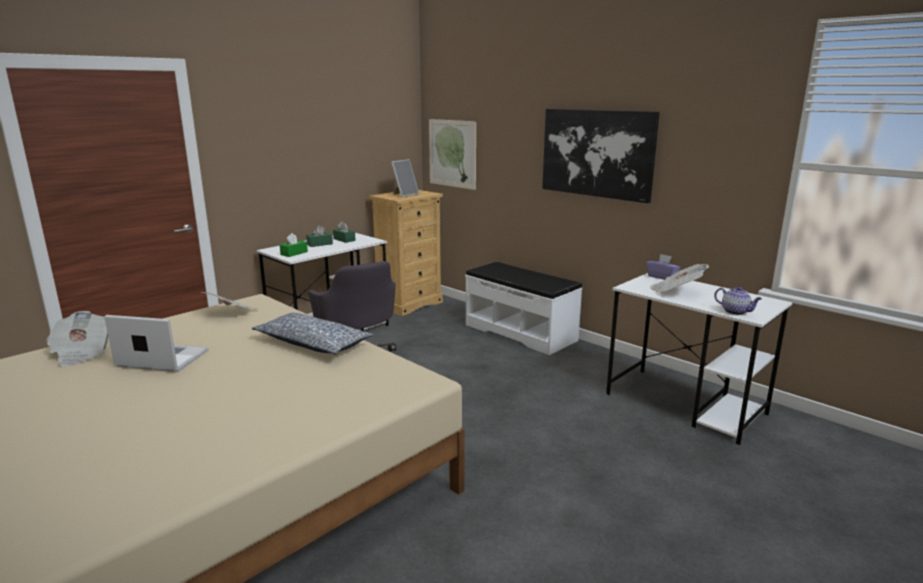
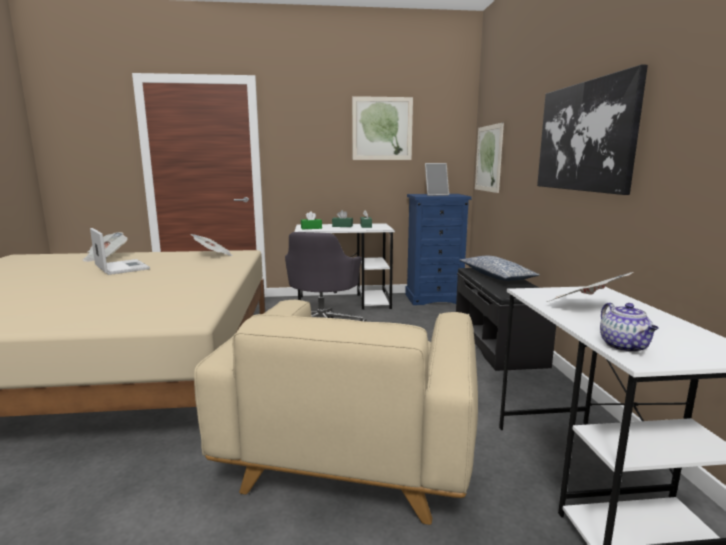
camera: 40 degrees right, 5 degrees down
pillow [252,313,373,355] -> pillow moved to [459,256,540,281]
beige dresser [369,190,443,316] -> blue dresser [405,194,471,305]
white bench [465,262,582,355] -> black bench [456,268,556,371]
purple tissue box [646,254,680,280] -> none
none -> beige armchair [194,300,478,525]
none -> picture [352,96,413,160]

